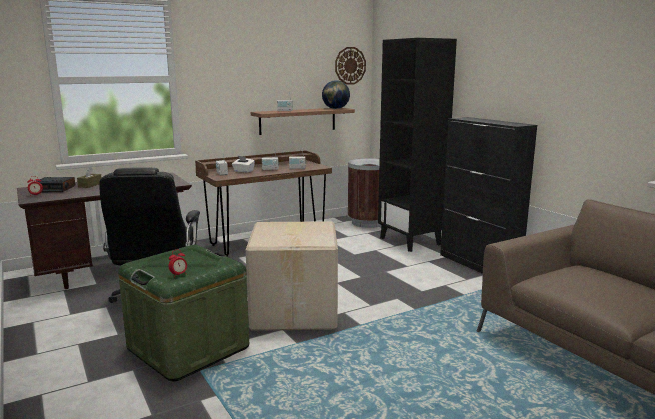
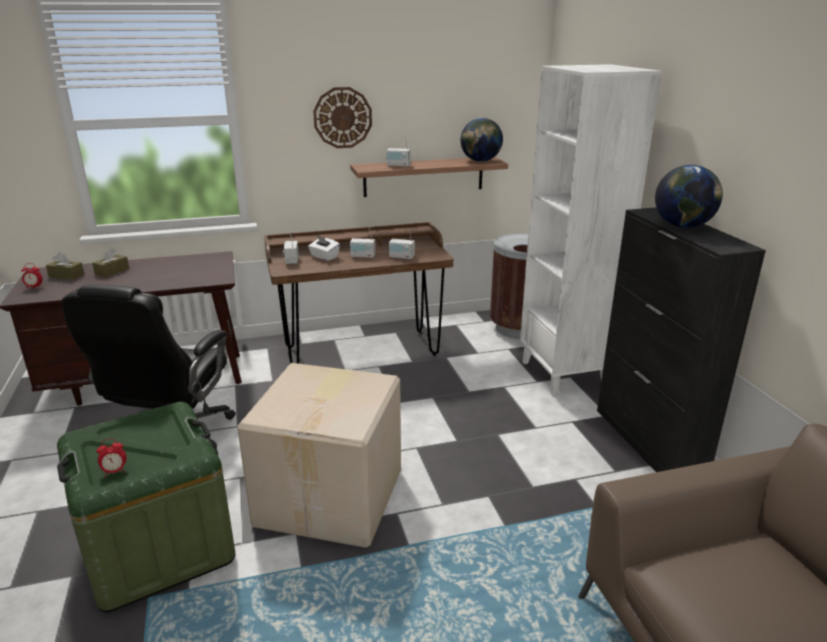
camera: 15 degrees right, 10 degrees up
alarm clock [37,177,75,192] -> brown tissue box [46,252,84,280]
wall clock [335,47,366,85] -> wall clock moved to [313,87,372,148]
black bookcase [378,38,457,252] -> white bookcase [520,64,662,397]
none -> globe [655,165,723,228]

